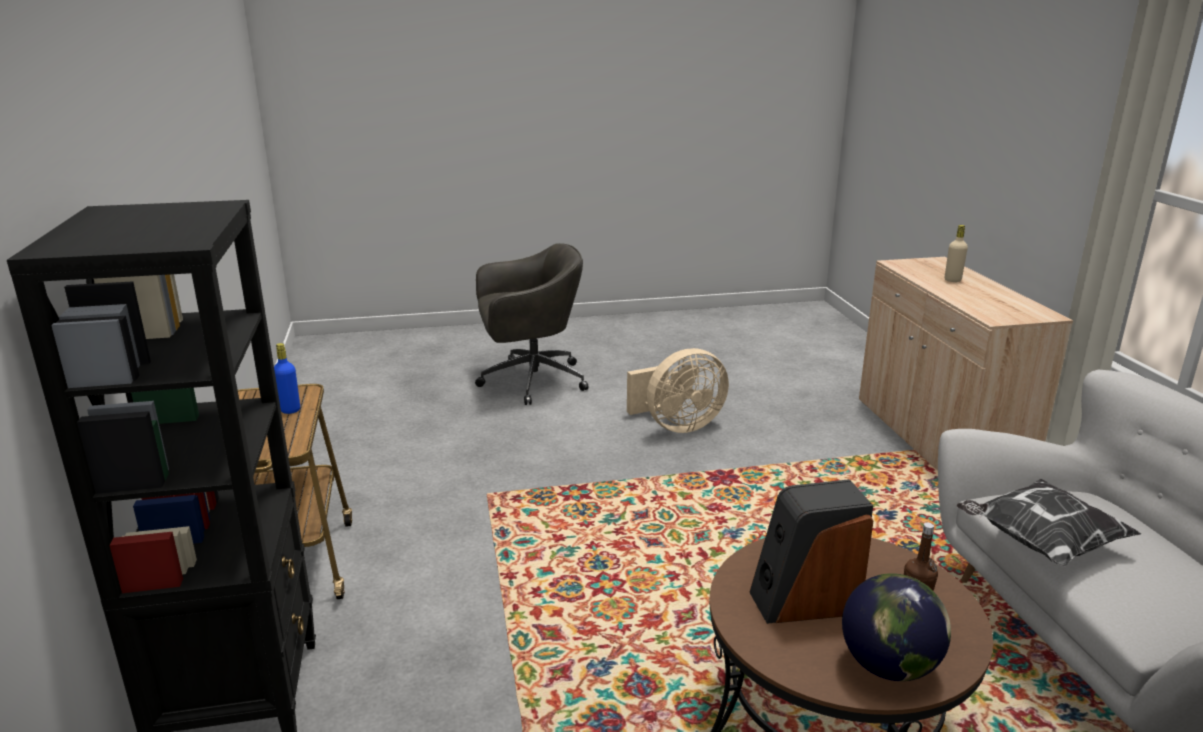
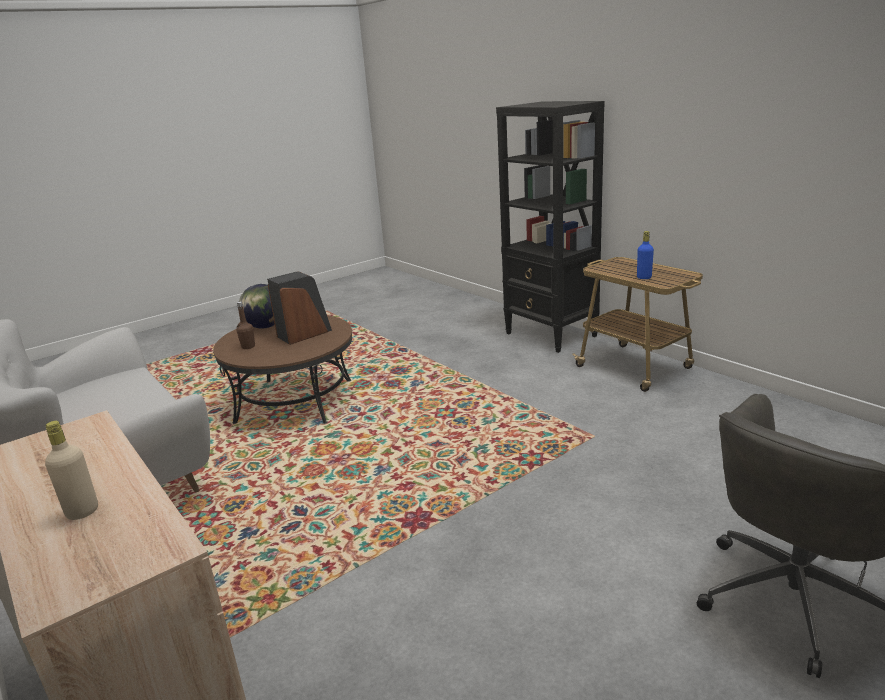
camera: 155 degrees right, 0 degrees up
beige fan [627,348,729,433] -> none
pillow [956,479,1141,566] -> none

